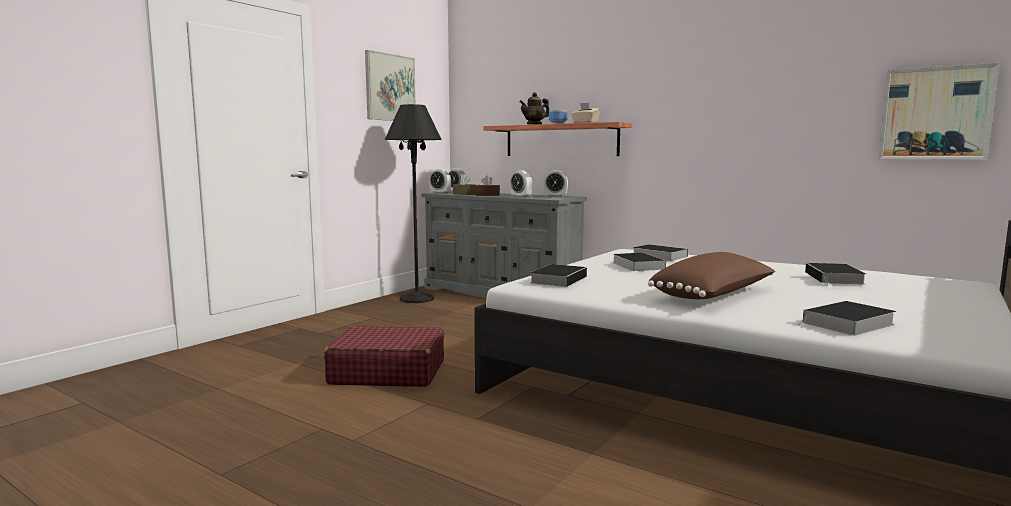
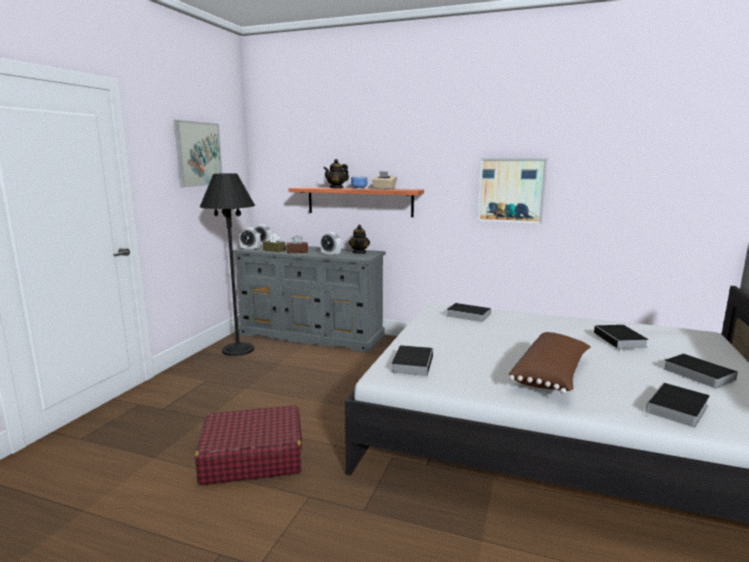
camera: 15 degrees left, 5 degrees up
alarm clock [544,170,568,197] -> teapot [349,225,370,254]
book [613,253,666,271] -> book moved to [663,354,738,388]
picture [879,63,999,160] -> picture moved to [477,158,547,224]

